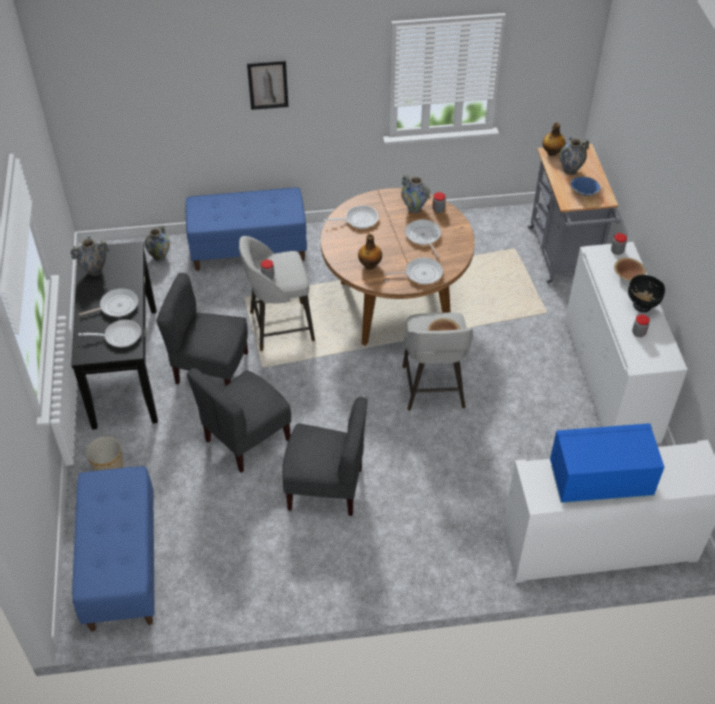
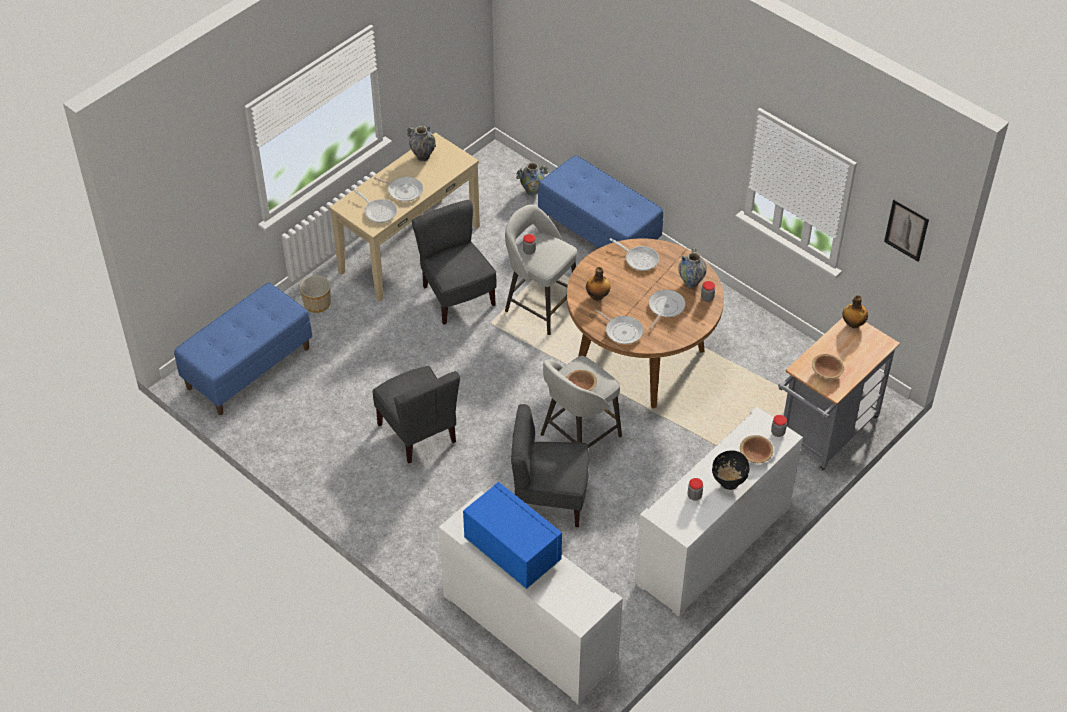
camera: 50 degrees right, 0 degrees up
black console table [71,242,158,430] -> beige console table [329,133,480,302]
grey chair [187,368,291,473] -> grey chair moved to [511,404,589,527]
picture [247,60,289,110] -> picture moved to [884,199,929,262]
vase [560,137,590,175] -> none
blue bowl [571,177,601,196] -> brown bowl [812,354,844,379]

